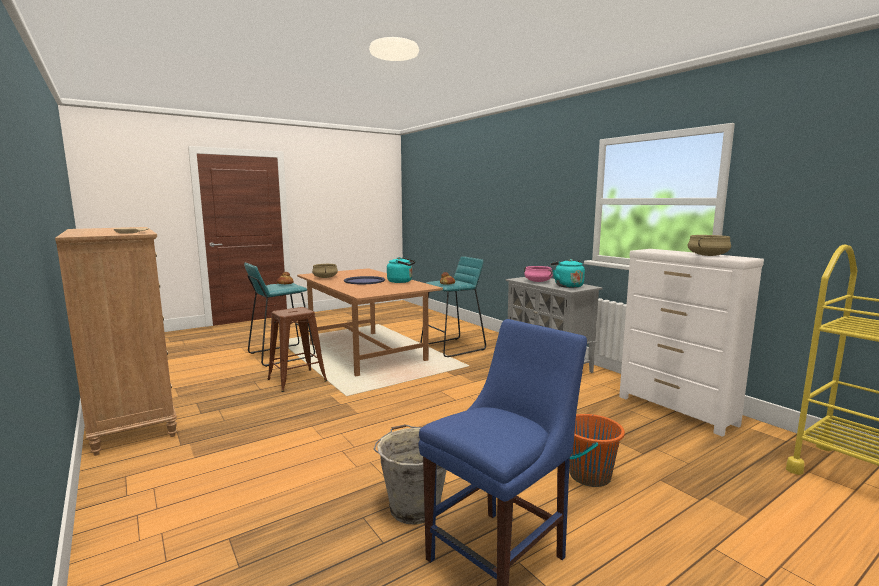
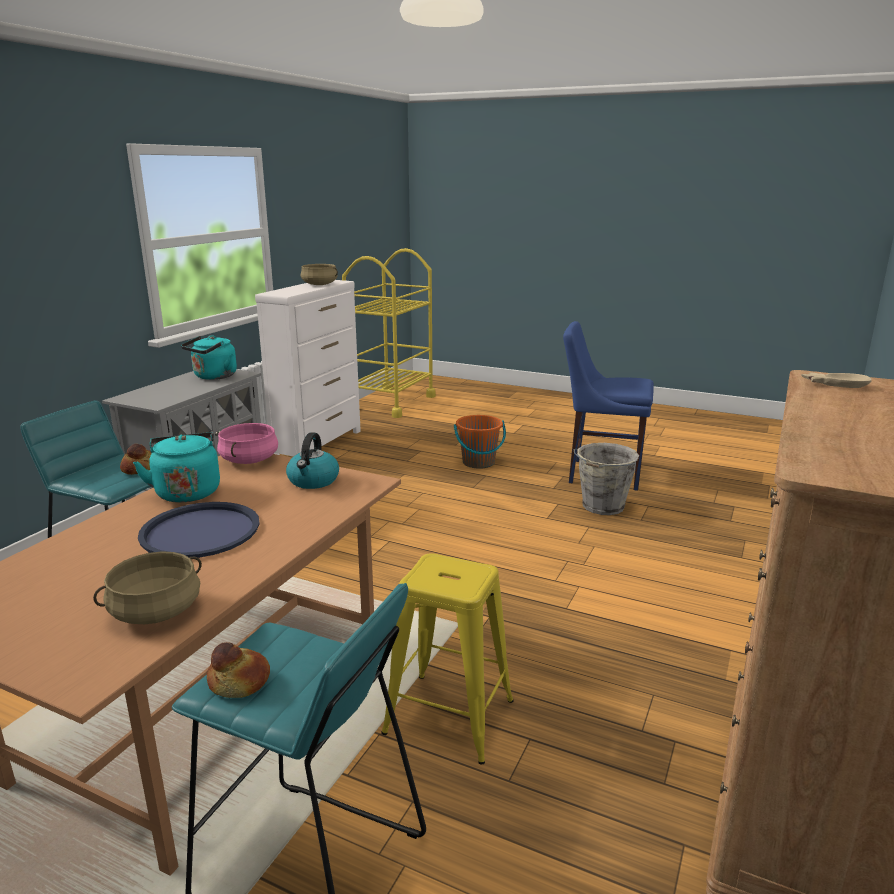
camera: 120 degrees left, 10 degrees up
brown stool [267,307,327,392] -> yellow stool [381,553,514,764]
pink cooking pot [524,266,553,282] -> pink cooking pot moved to [217,423,278,464]
none -> kettle [286,432,339,489]

